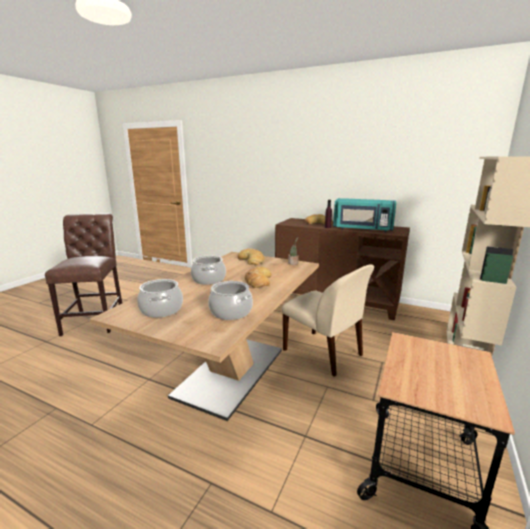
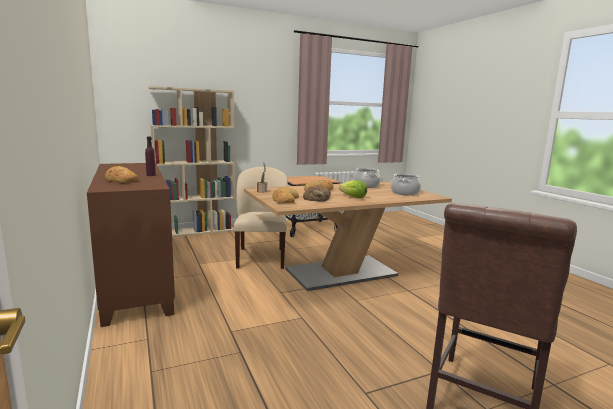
camera: 140 degrees left, 5 degrees down
cooking pot [191,256,226,285] -> lettuce [339,180,367,198]
turquoise microwave [333,198,396,232] -> none
none -> bread [303,185,331,201]

